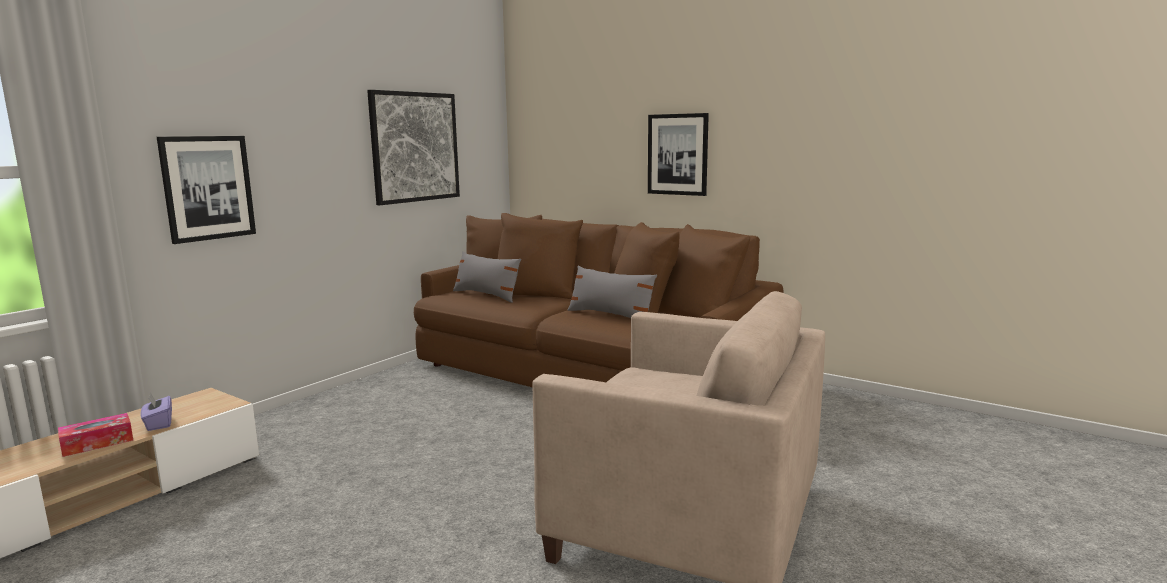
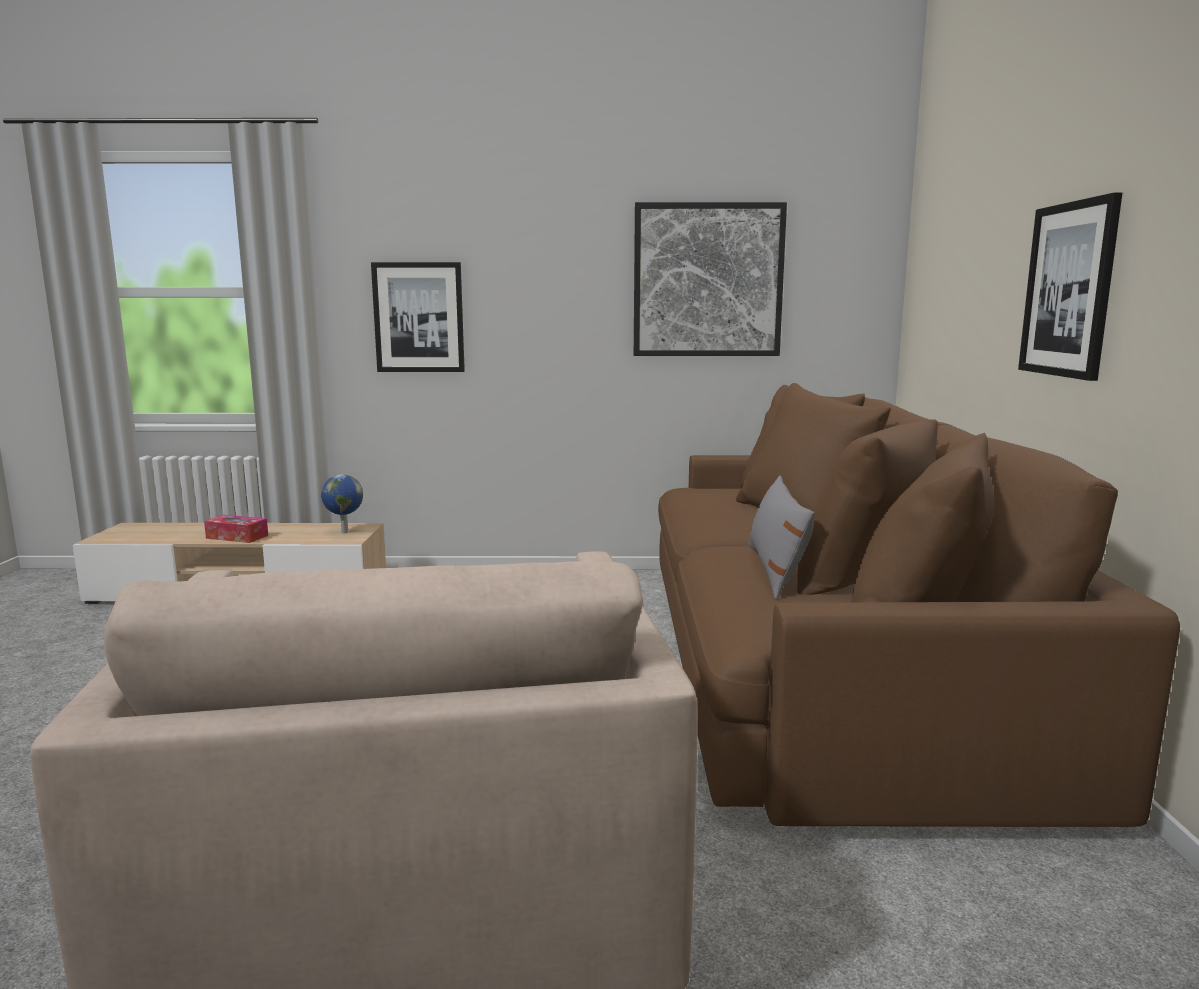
camera: 55 degrees right, 0 degrees up
purple tissue box [141,393,172,431] -> none
grey pillow [453,252,521,303] -> none
none -> globe [321,474,363,533]

